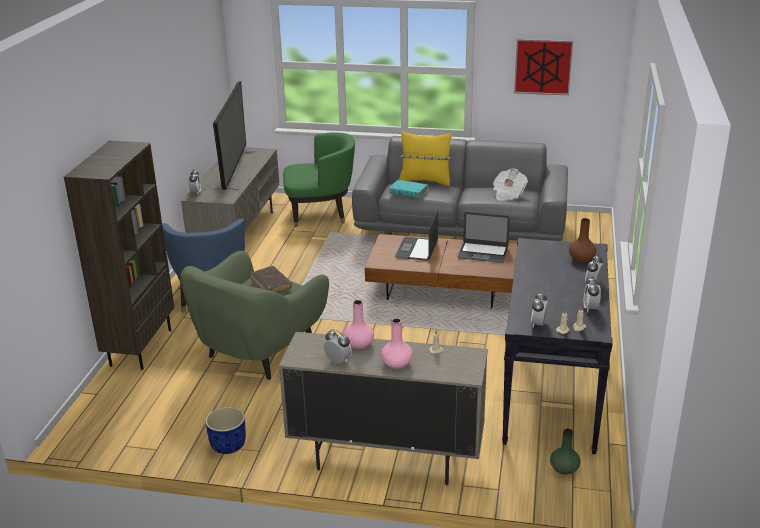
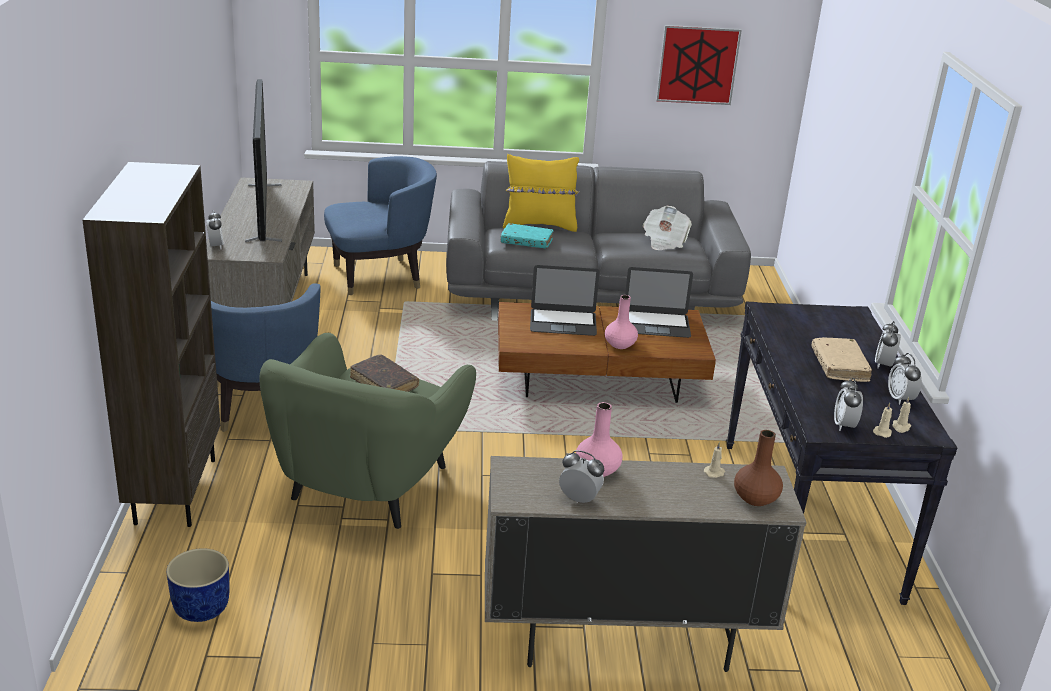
camera: 15 degrees left, 0 degrees up
blue planter [205,407,246,454] -> blue planter moved to [166,548,229,622]
green armchair [283,132,355,227] -> blue armchair [324,156,437,295]
pink vase [381,318,413,369] -> pink vase moved to [605,295,638,349]
laptop [395,210,438,261] -> laptop turned 90 degrees counterclockwise [530,265,600,336]
green vase [550,428,580,475] -> none
brown vase [569,218,596,262] -> brown vase moved to [734,430,783,506]
none -> beige book [812,337,872,382]

